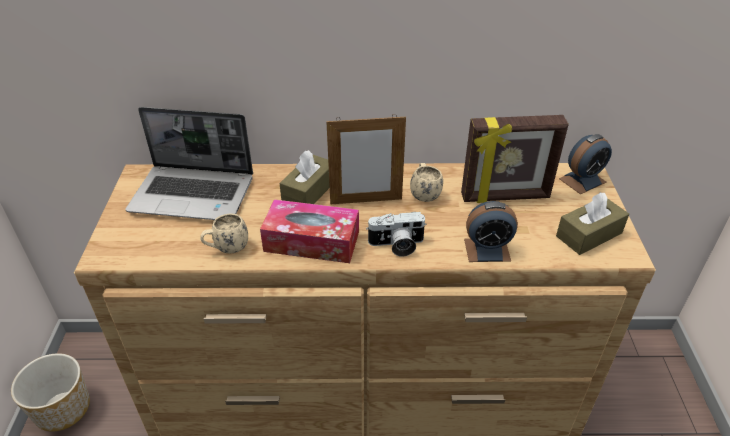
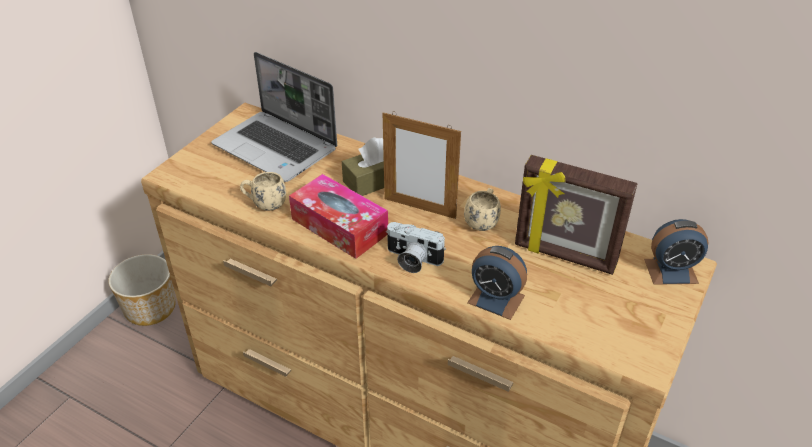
camera: 30 degrees right, 0 degrees up
brown tissue box [556,192,629,255] -> none

